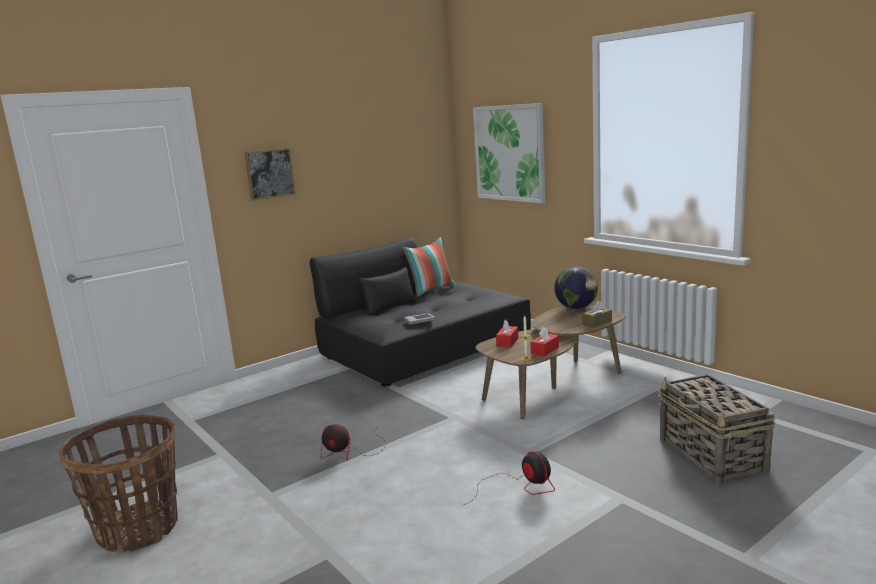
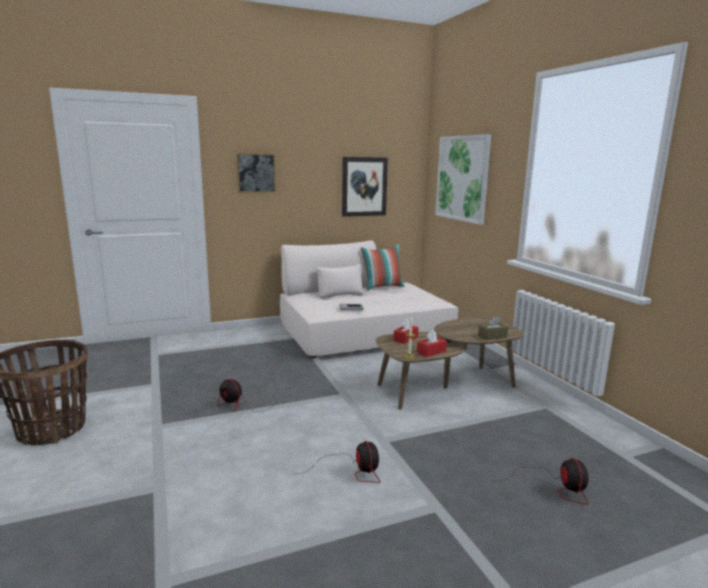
camera: 15 degrees right, 0 degrees up
black sofa [309,237,531,386] -> beige sofa [280,241,458,358]
globe [554,267,598,309] -> none
basket [657,374,776,484] -> fan [502,458,589,505]
none -> picture [342,157,388,217]

